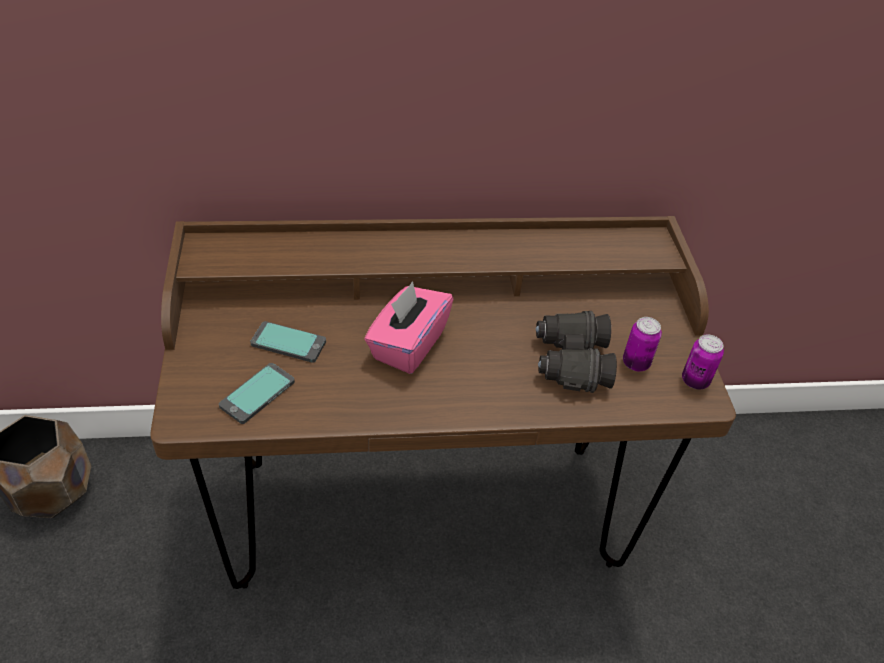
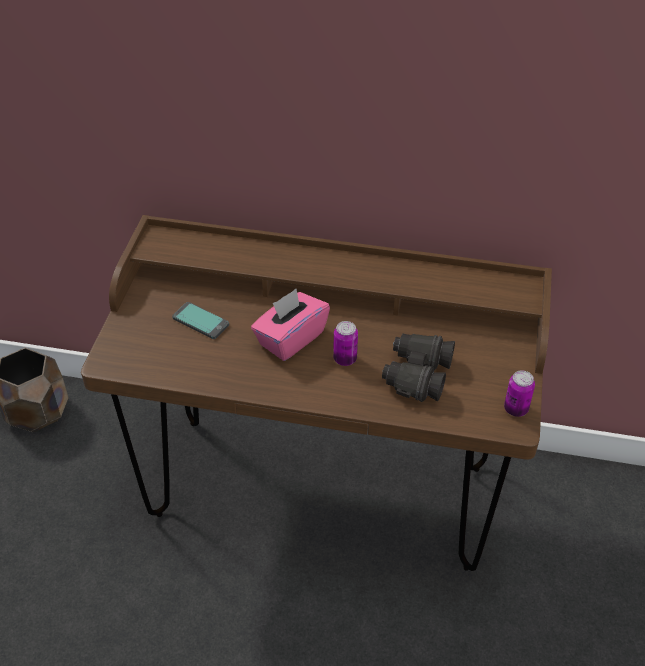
camera: 20 degrees right, 0 degrees up
phone [219,363,295,424] -> none
can [623,317,662,371] -> can moved to [333,321,358,366]

